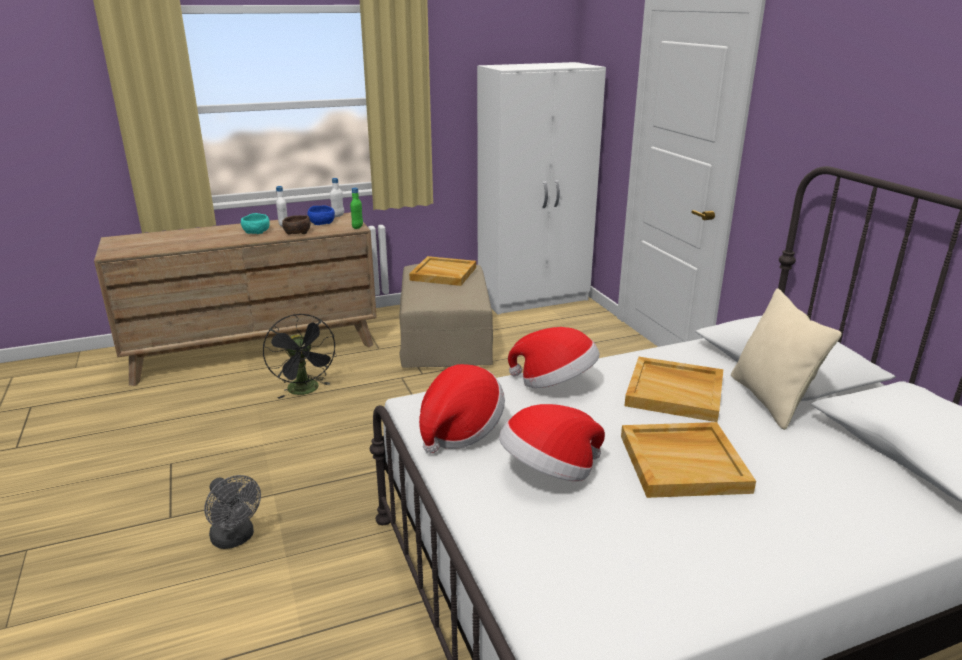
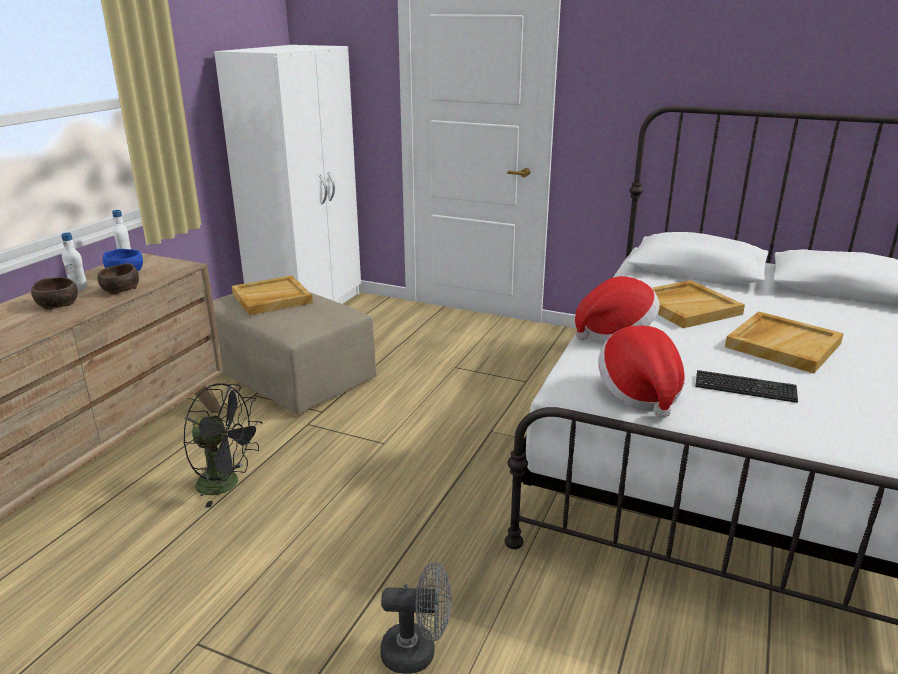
camera: 45 degrees left, 0 degrees up
turquoise bowl [241,213,270,234] -> brown bowl [31,277,78,310]
green bottle [350,188,363,229] -> none
hat [499,404,605,481] -> keyboard [695,370,798,403]
beige pillow [731,288,842,430] -> none

